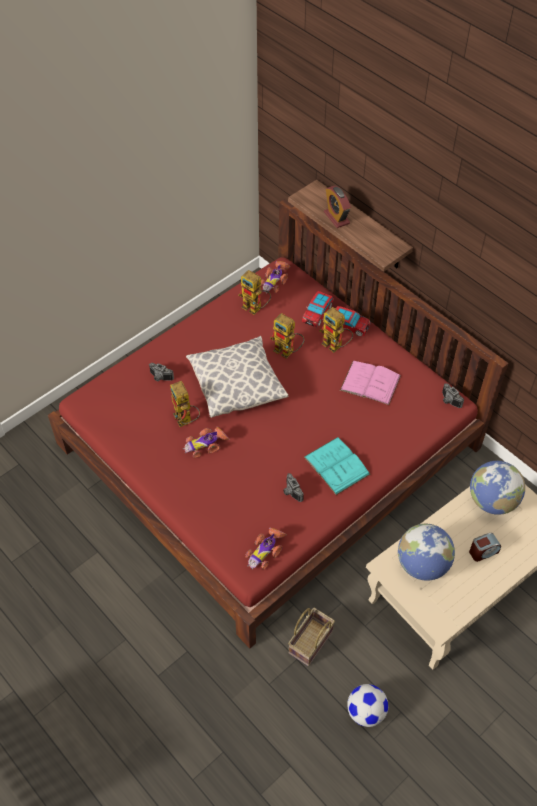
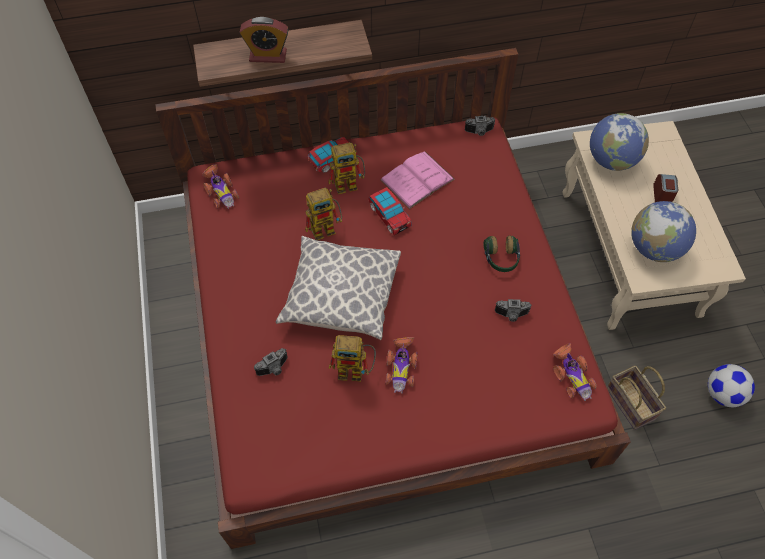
camera: 60 degrees left, 5 degrees up
toy robot [238,270,271,315] -> none
toy car [302,291,333,328] -> toy car moved to [368,187,412,235]
turquoise book [304,437,371,495] -> headphones [484,236,520,272]

